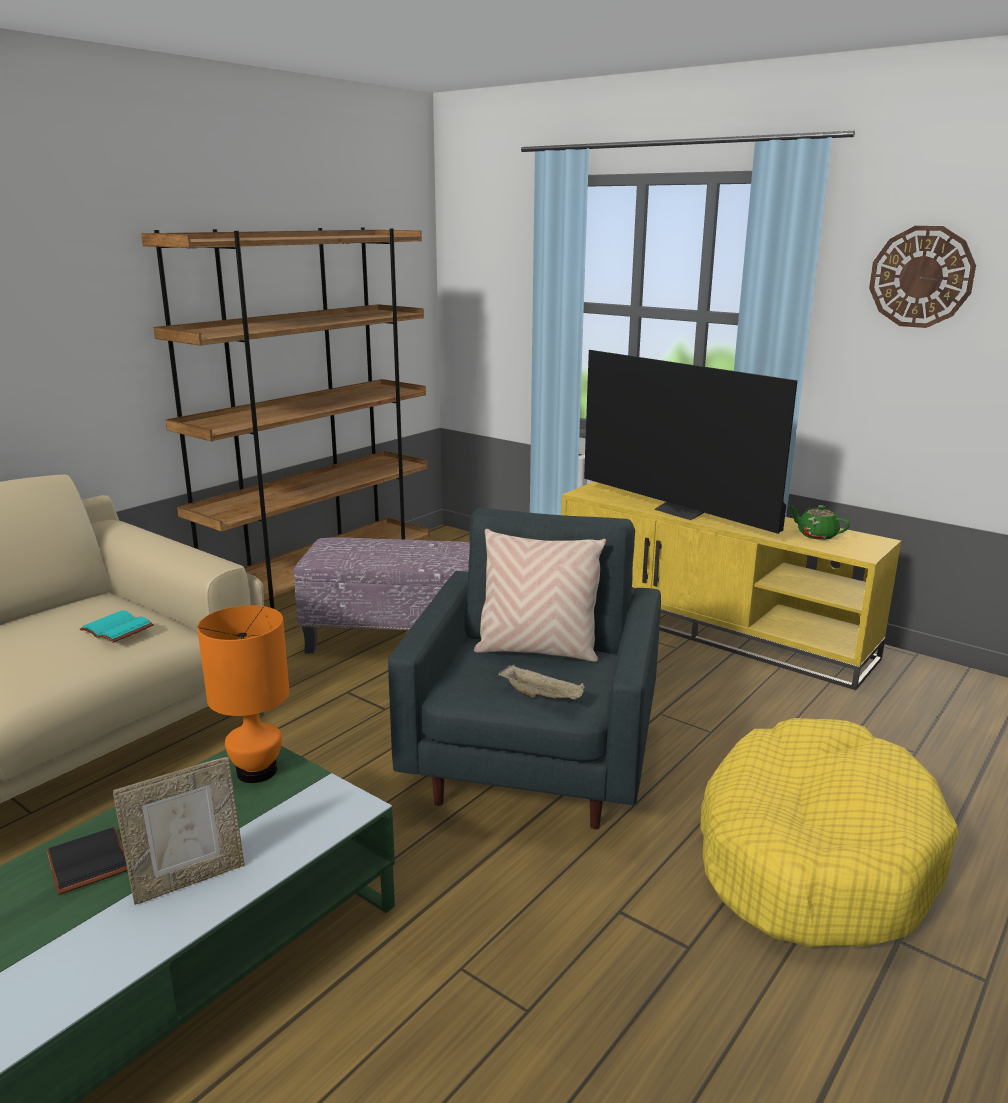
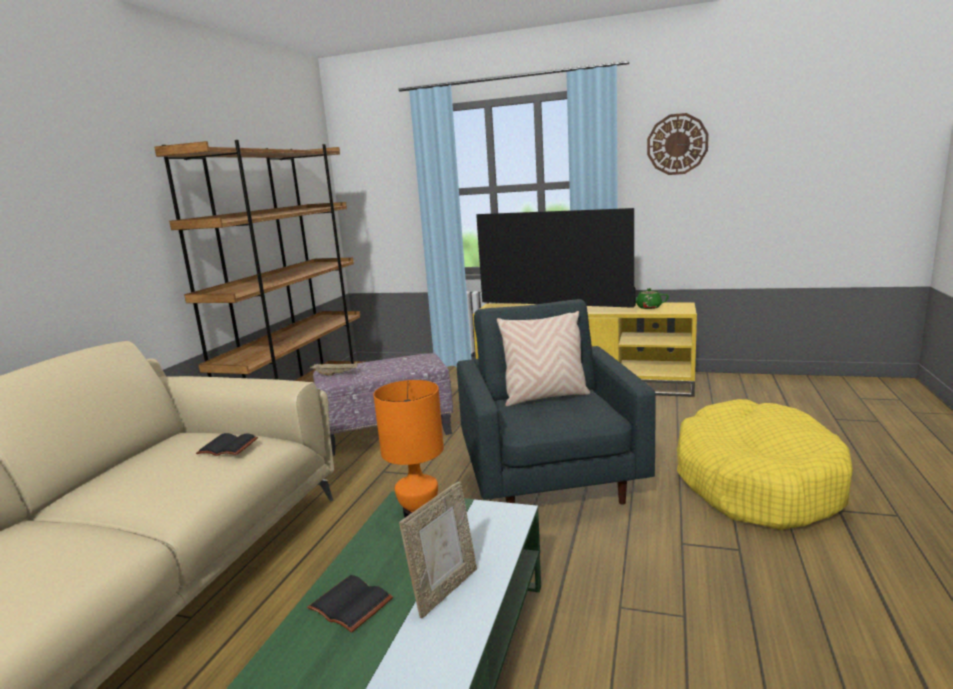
camera: 20 degrees left, 5 degrees down
turquoise book [80,611,154,643] -> black book [196,433,258,456]
beige tray [498,665,585,700] -> beige tray moved to [310,363,358,376]

